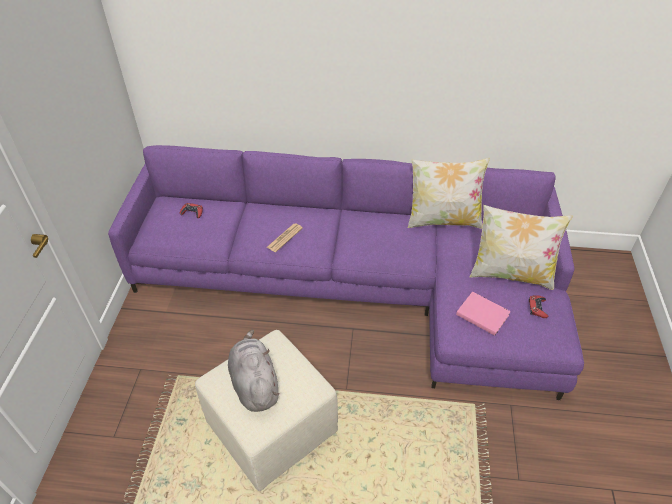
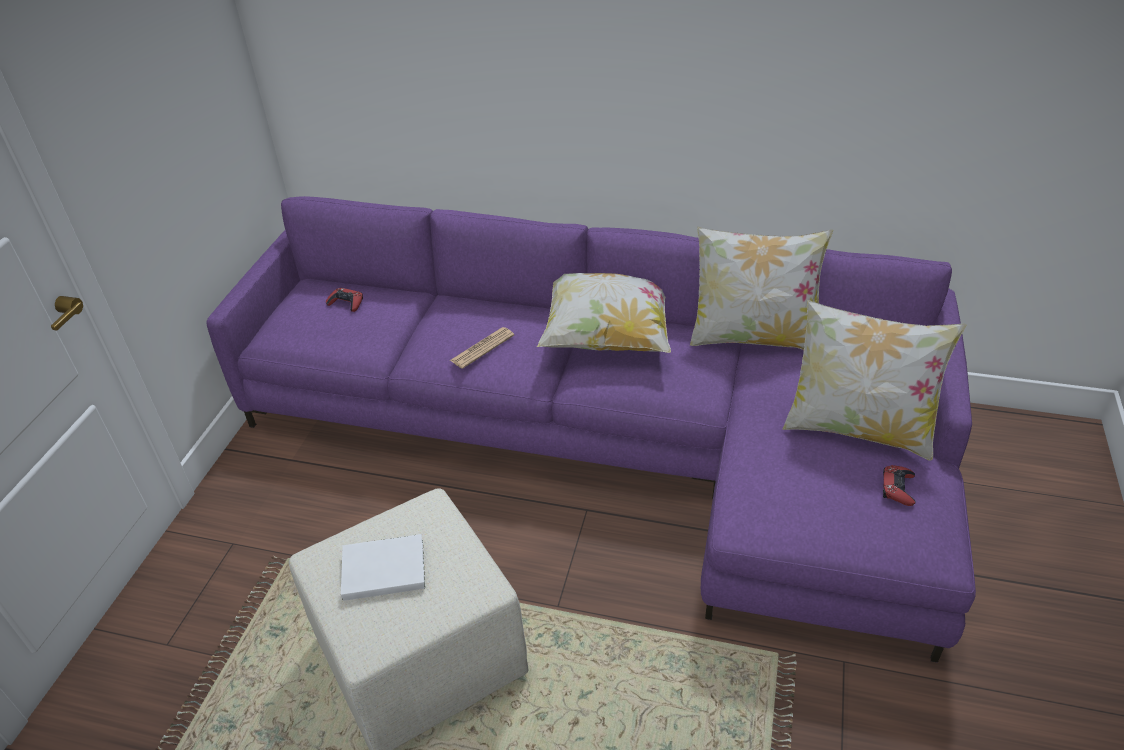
camera: 10 degrees right, 5 degrees down
grey plush toy [228,330,280,412] -> white book [341,534,425,601]
pink book [456,292,511,336] -> none
none -> pillow [537,273,671,353]

